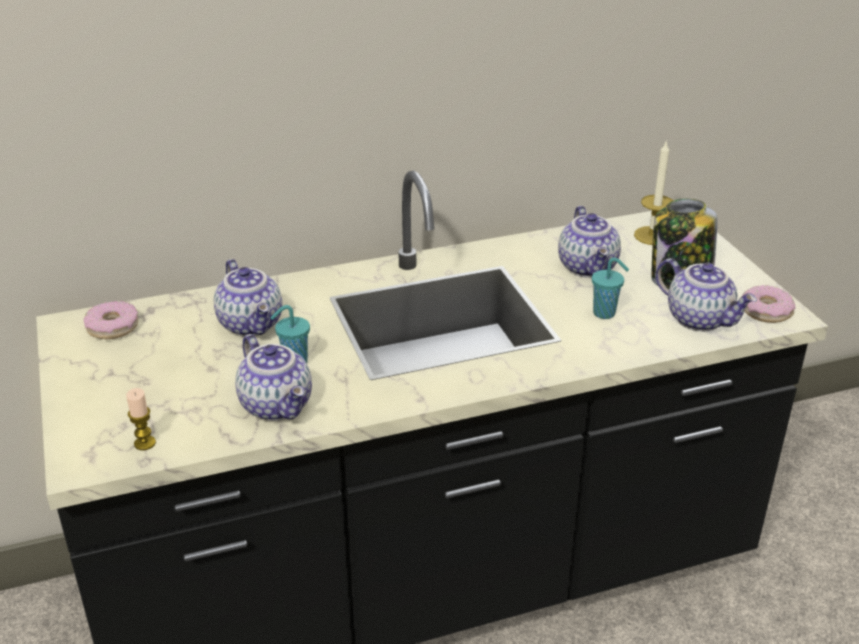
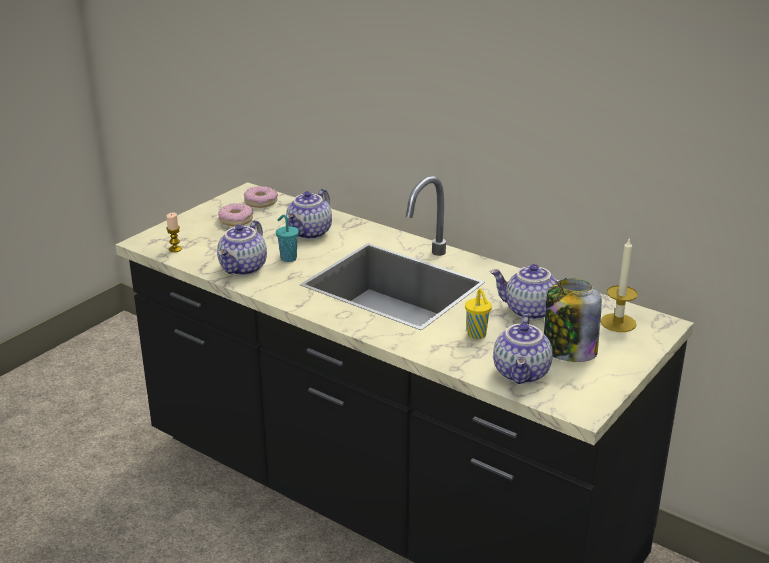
camera: 55 degrees right, 5 degrees down
teapot [558,206,621,278] -> teapot turned 60 degrees clockwise [490,264,569,320]
turquoise cup [592,258,629,319] -> yellow cup [465,289,492,339]
donut [742,285,796,323] -> donut moved to [218,203,253,226]

